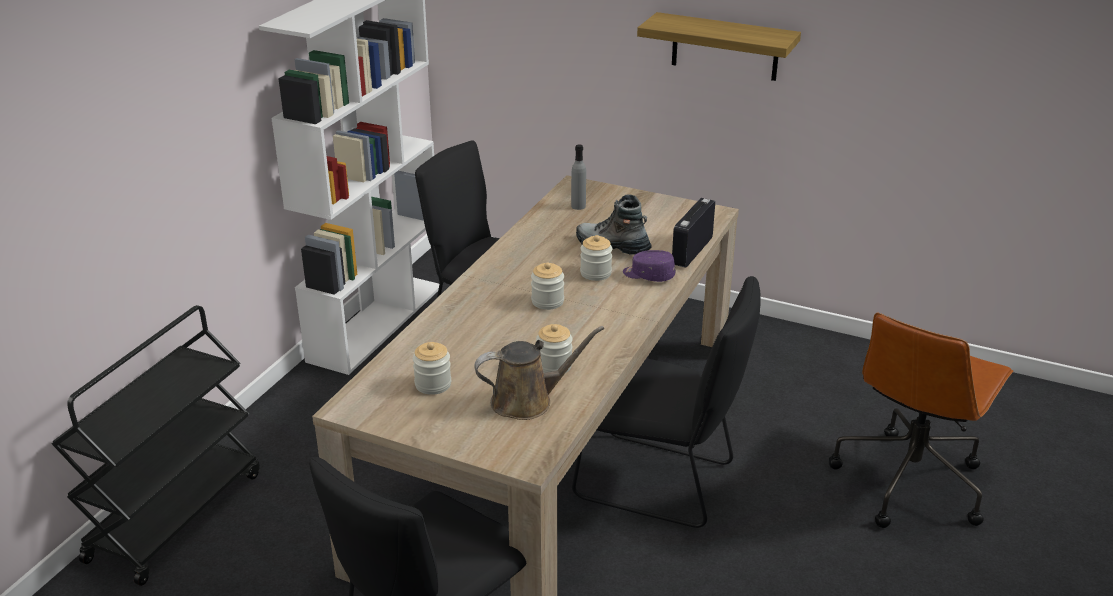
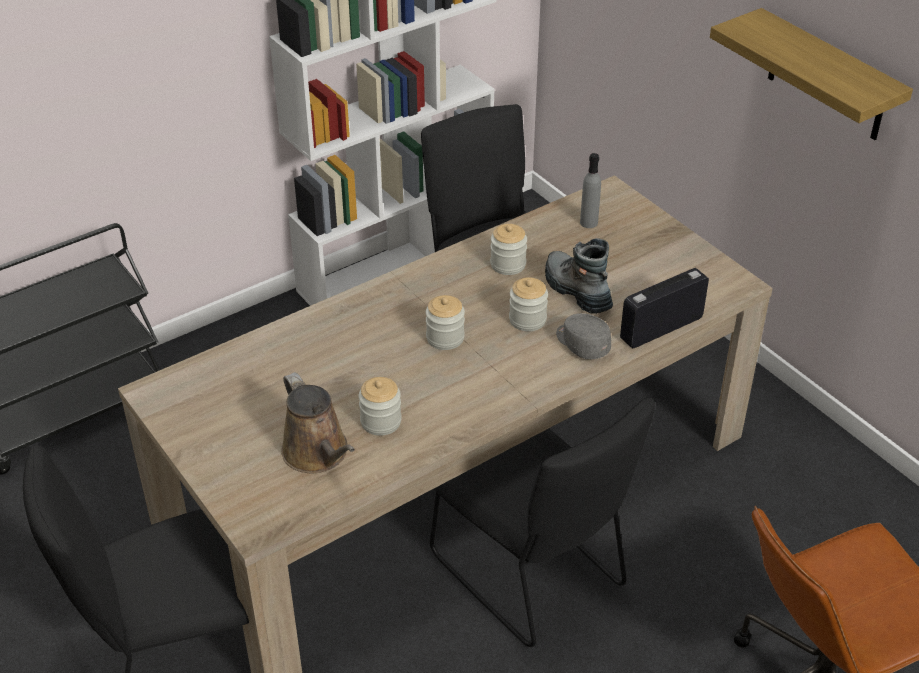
camera: 30 degrees right, 10 degrees up
jar [413,342,451,395] -> jar moved to [490,224,527,275]
brown watering can [474,326,604,420] -> brown watering can turned 45 degrees clockwise [281,372,355,474]
purple cap [623,250,675,282] -> grey cap [556,313,611,359]

